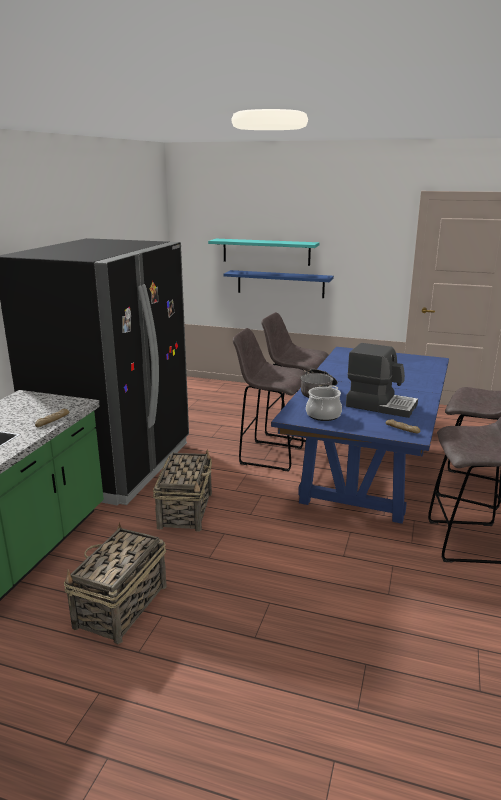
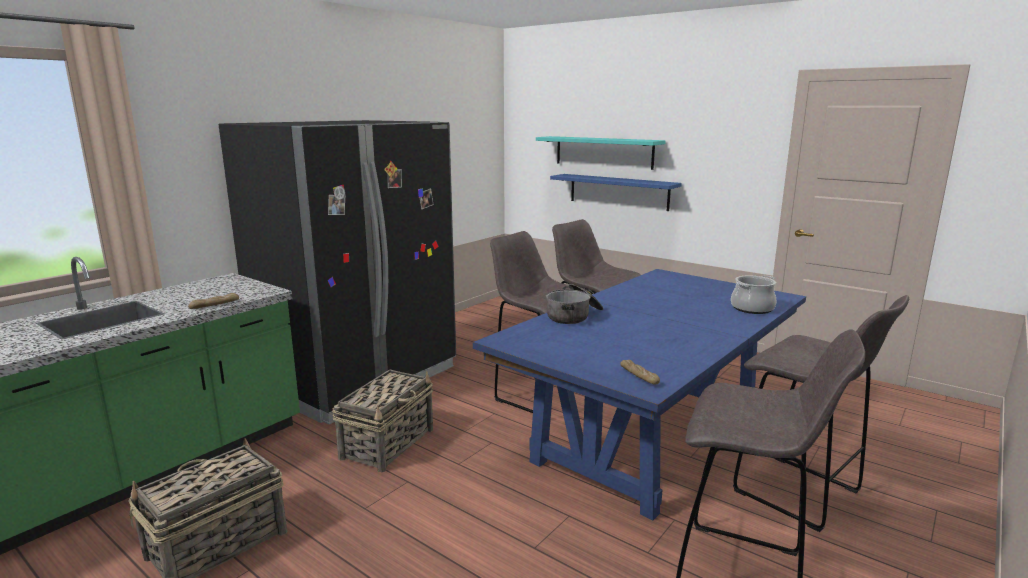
camera: 20 degrees right, 5 degrees down
cooking pot [306,385,342,421] -> cooking pot moved to [731,275,777,314]
coffee machine [346,343,418,418] -> none

